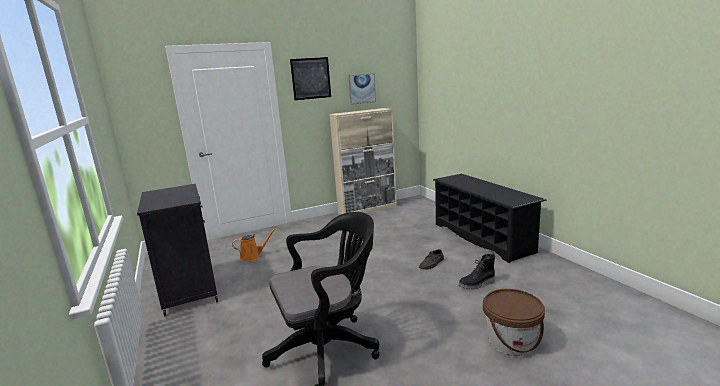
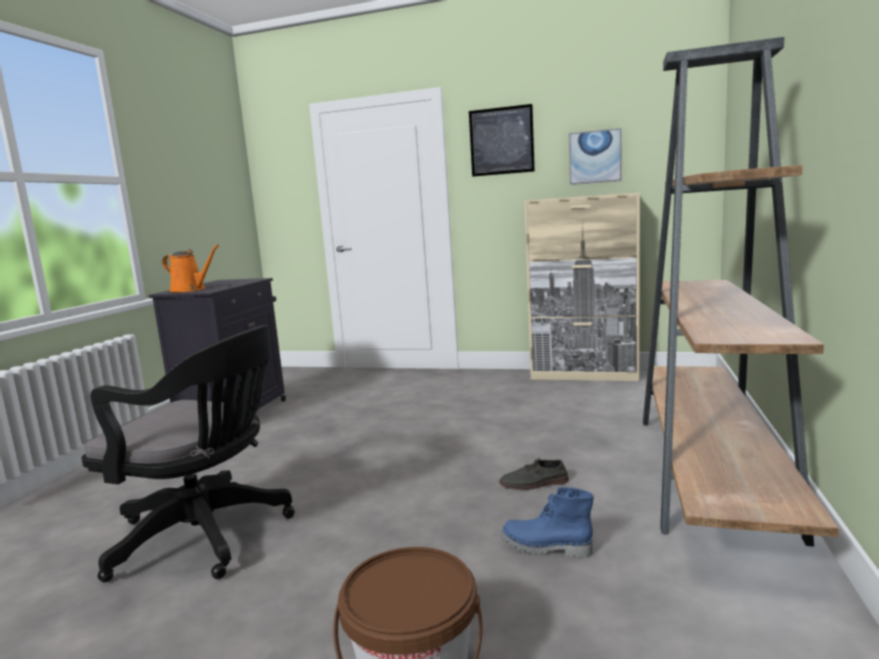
camera: 40 degrees right, 5 degrees down
orange watering can [232,228,276,261] -> orange watering can moved to [162,245,219,292]
black shoe rack [433,174,547,263] -> brown bookcase [643,37,839,547]
black boot [459,254,495,289] -> blue boot [501,487,594,558]

